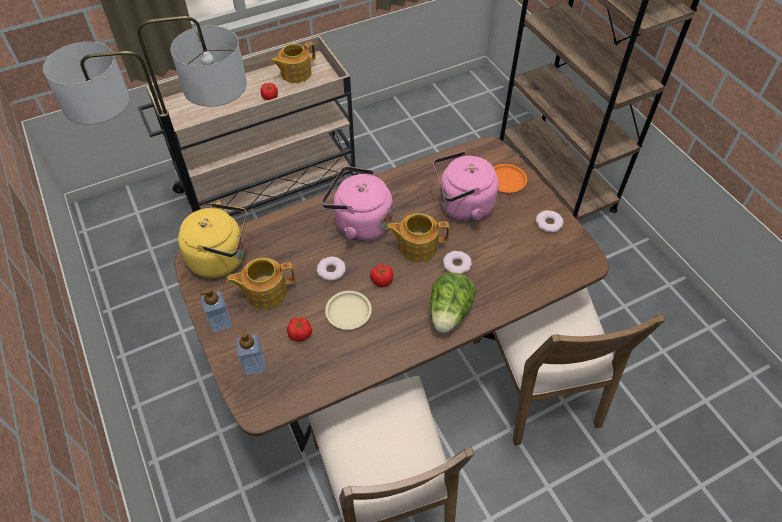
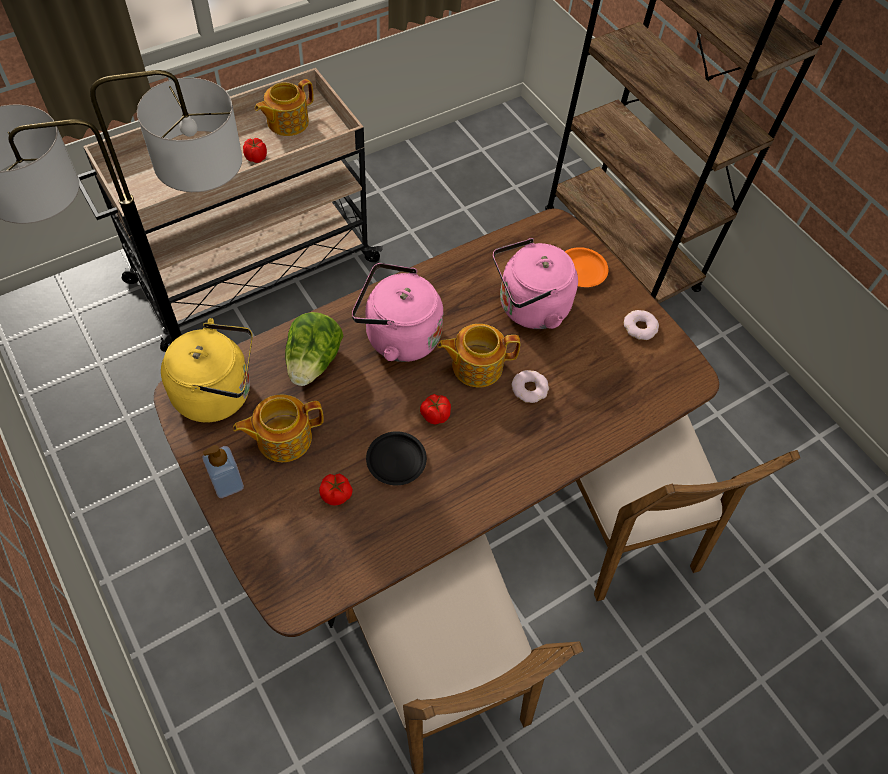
camera: 10 degrees left, 5 degrees up
soap dispenser [236,327,266,375] -> none
donut [317,257,346,281] -> none
beige plate [325,291,372,330] -> black plate [366,431,427,485]
lettuce [430,273,476,333] -> lettuce moved to [285,312,343,386]

